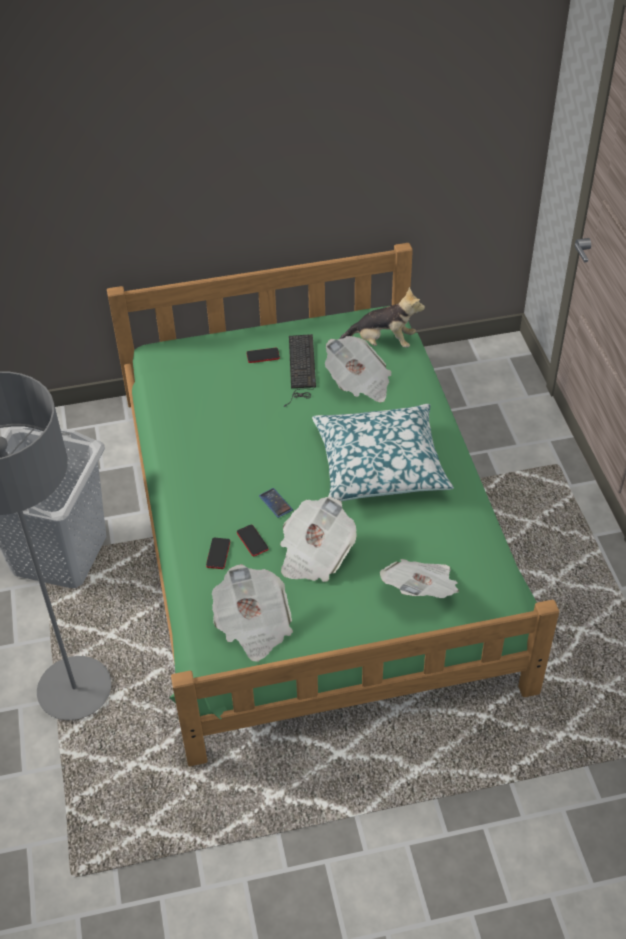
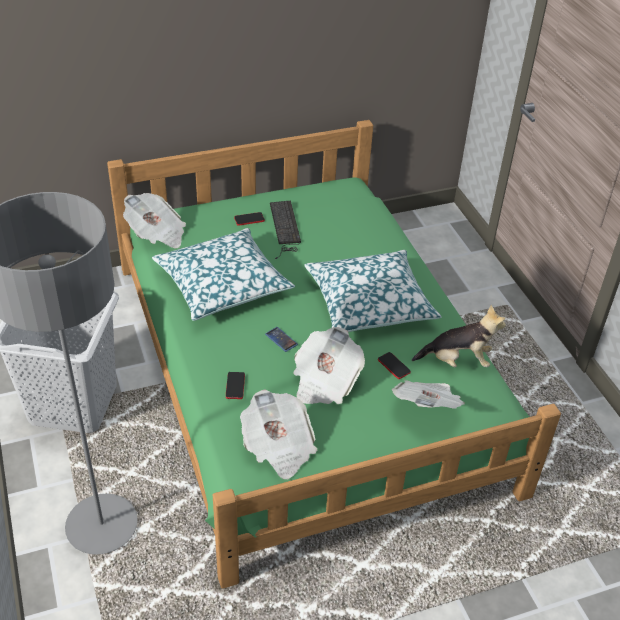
camera: 10 degrees left, 5 degrees down
phone [237,524,268,557] -> phone moved to [378,352,411,379]
newspaper [325,336,392,402] -> newspaper moved to [123,193,186,248]
plush toy [339,287,425,348] -> plush toy moved to [412,305,506,367]
none -> pillow [152,228,295,321]

